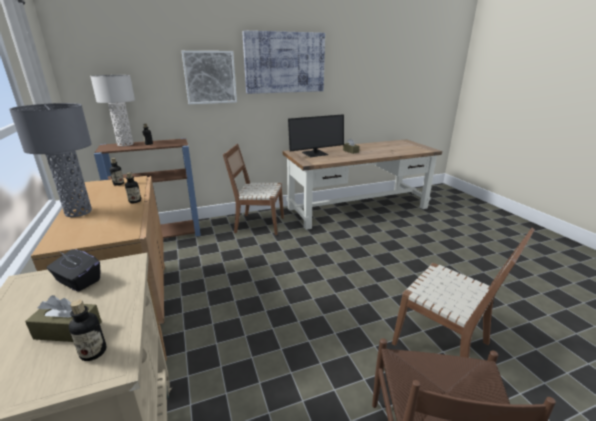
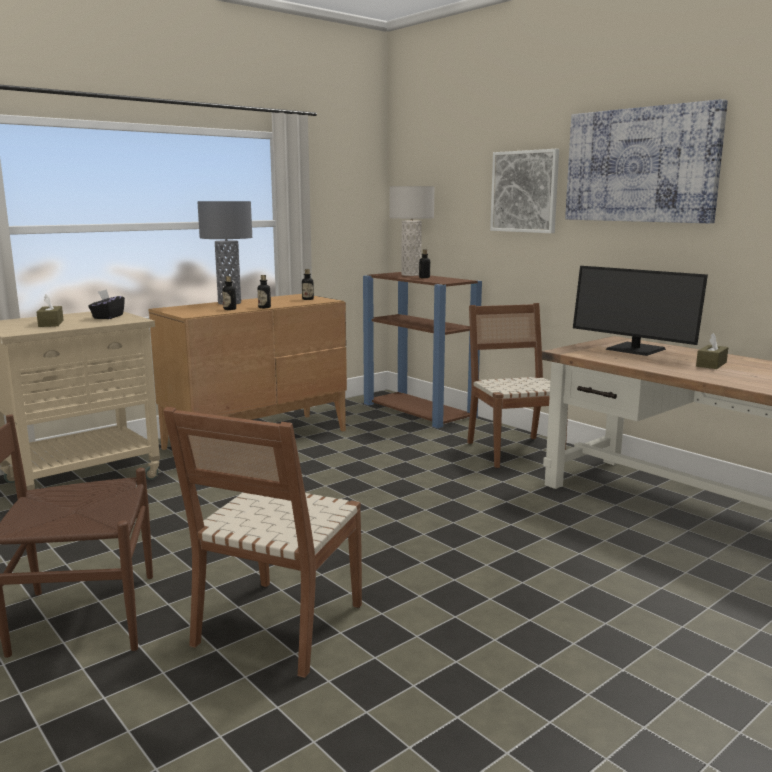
camera: 70 degrees right, 10 degrees down
bottle [69,299,106,361] -> bottle moved to [222,276,236,310]

